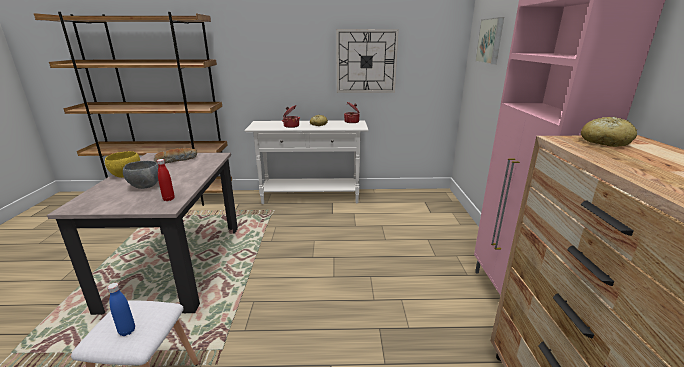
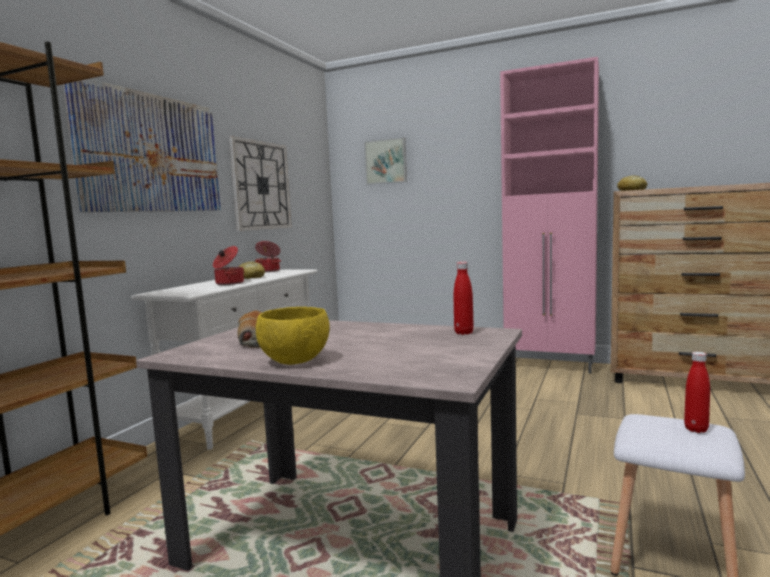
camera: 65 degrees left, 15 degrees down
blue bottle [107,283,135,336] -> red bottle [684,352,710,433]
grey bowl [123,161,158,189] -> none
none -> picture [63,79,220,212]

